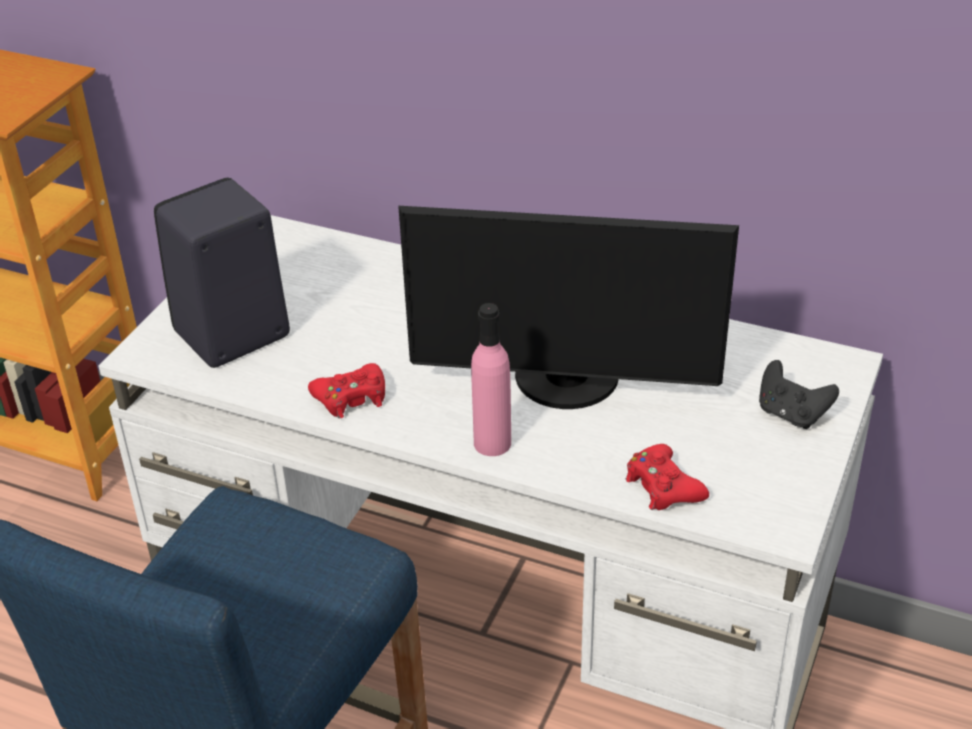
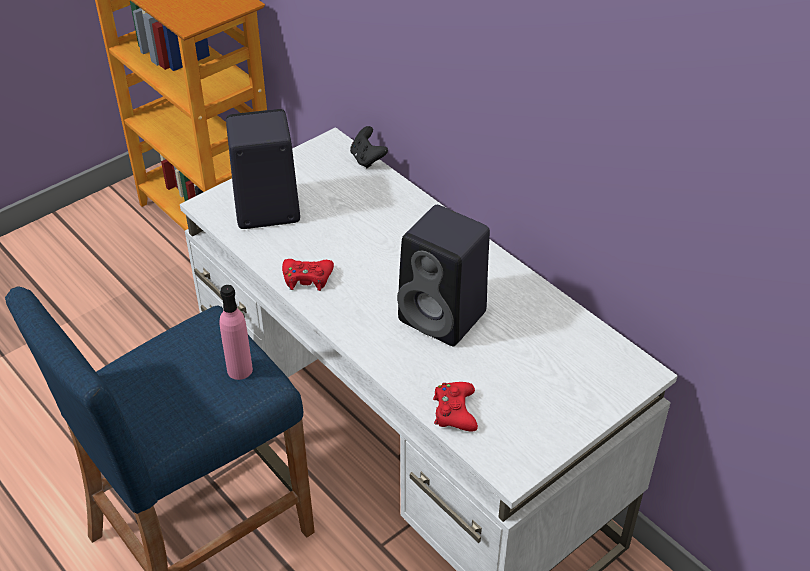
camera: 25 degrees right, 5 degrees up
monitor [398,206,739,409] -> black speaker [397,205,490,346]
pink bottle [471,303,511,456] -> pink bottle moved to [220,285,253,380]
black game controller [759,360,839,429] -> black game controller moved to [350,126,388,168]

